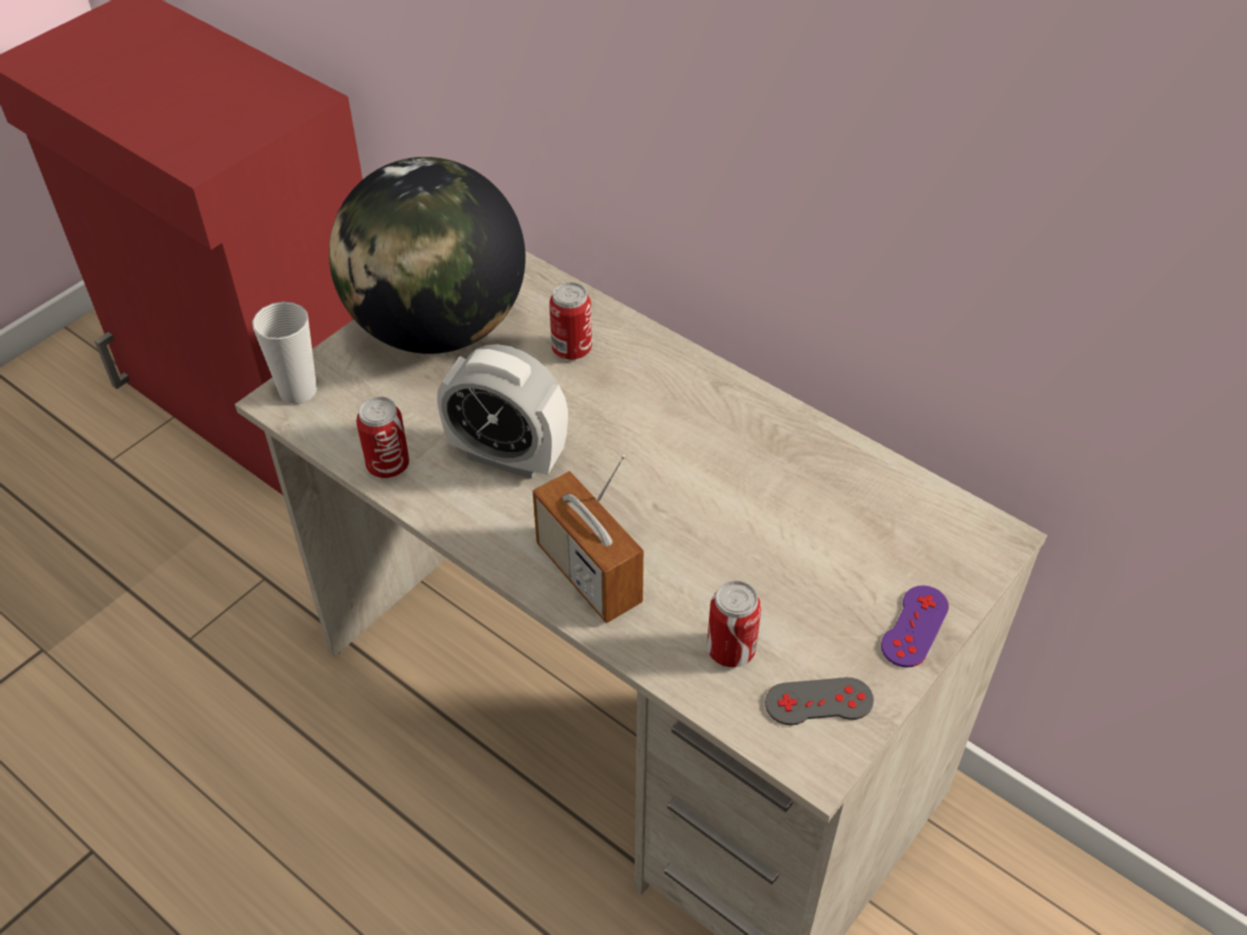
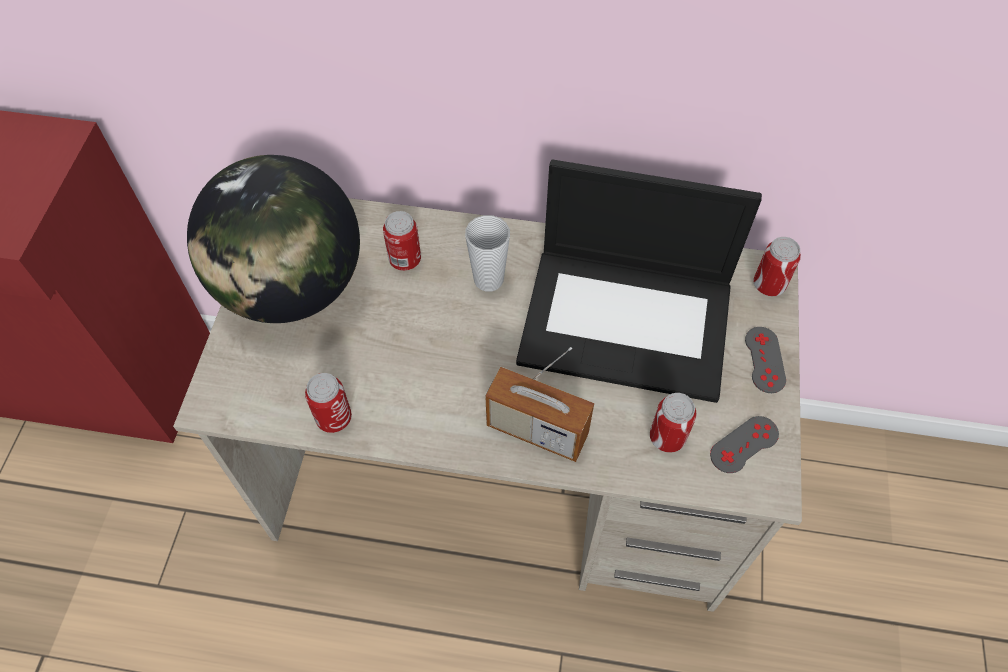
camera: 30 degrees left, 10 degrees up
cup [252,302,317,404] -> cup moved to [465,215,510,292]
alarm clock [437,344,568,479] -> none
purple game controller [881,585,949,667] -> grey game controller [745,327,786,393]
none -> laptop [516,160,762,403]
none -> can [753,237,801,296]

